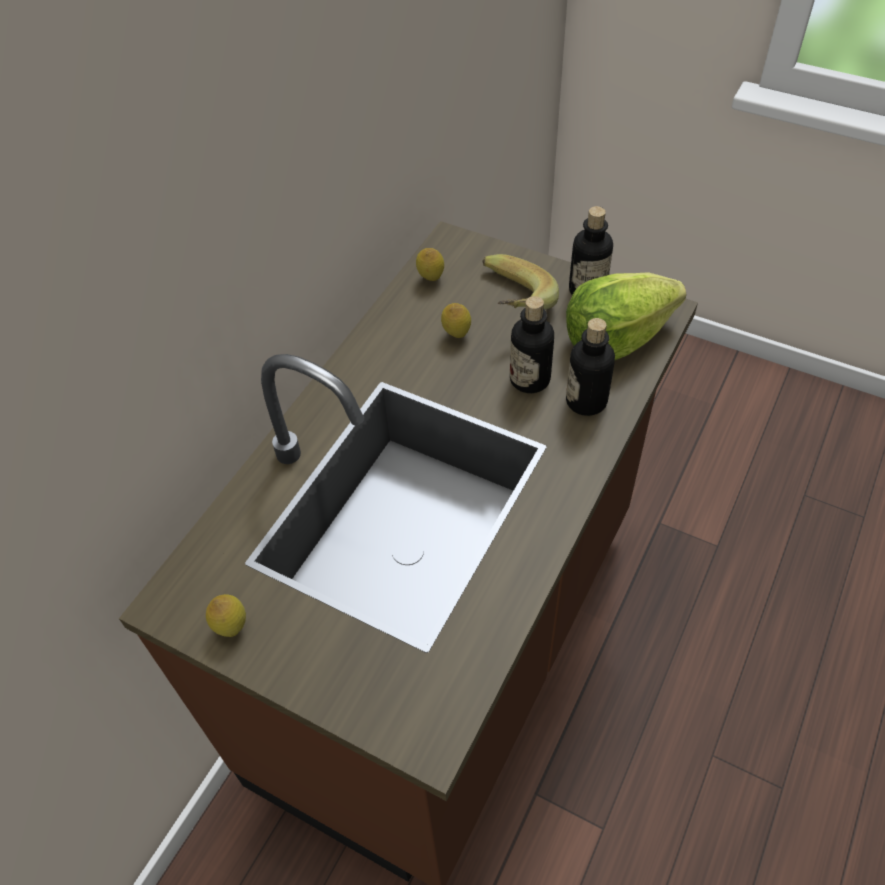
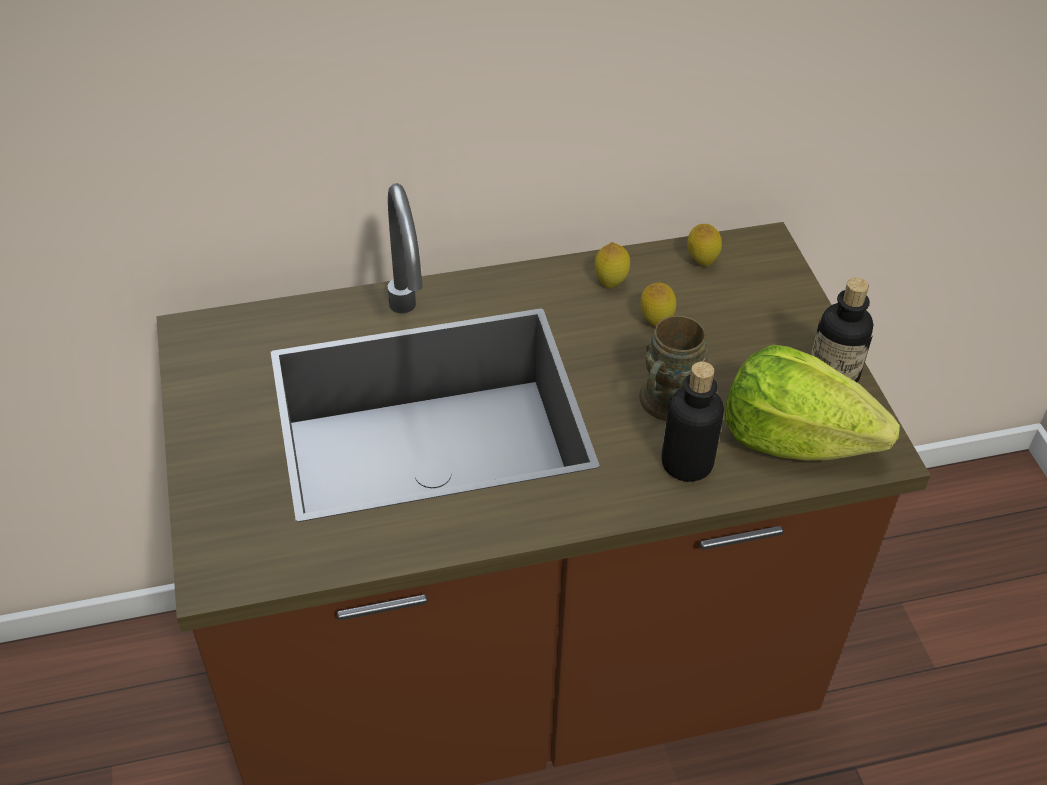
camera: 45 degrees right, 5 degrees down
lemon [206,594,246,637] -> lemon moved to [595,242,630,288]
banana [482,254,559,309] -> none
bottle [510,296,554,393] -> brown mug [639,316,708,421]

